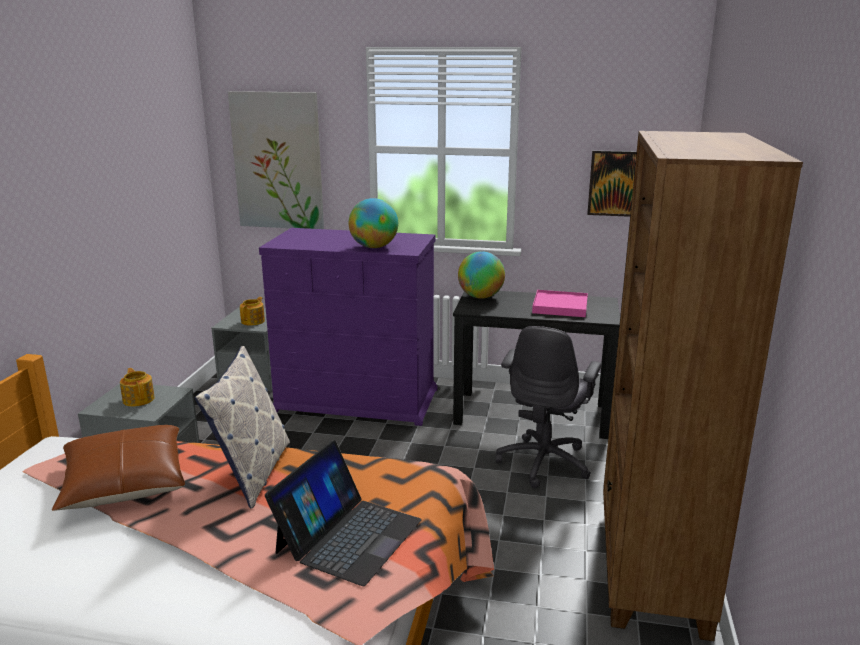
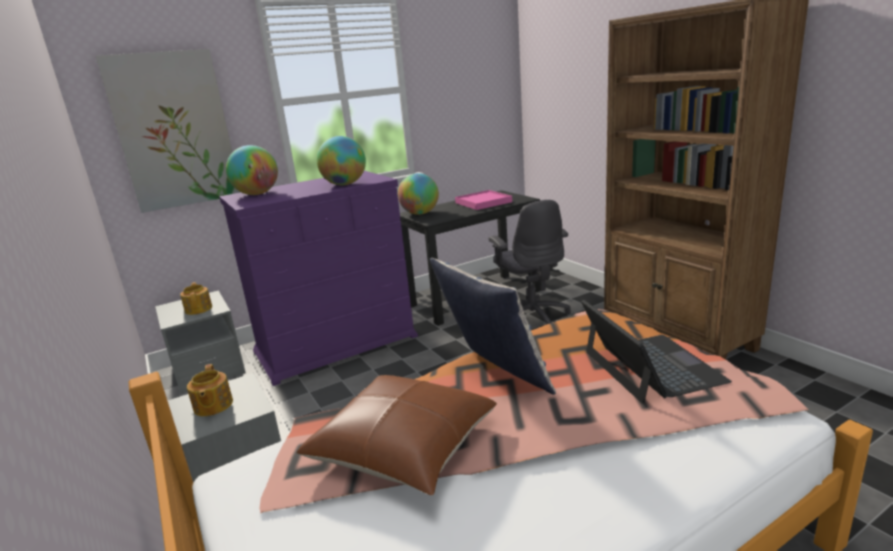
camera: 40 degrees left, 0 degrees up
teapot [120,368,155,407] -> teapot turned 120 degrees counterclockwise [187,364,233,416]
picture [587,150,637,217] -> none
none -> globe [226,145,278,195]

